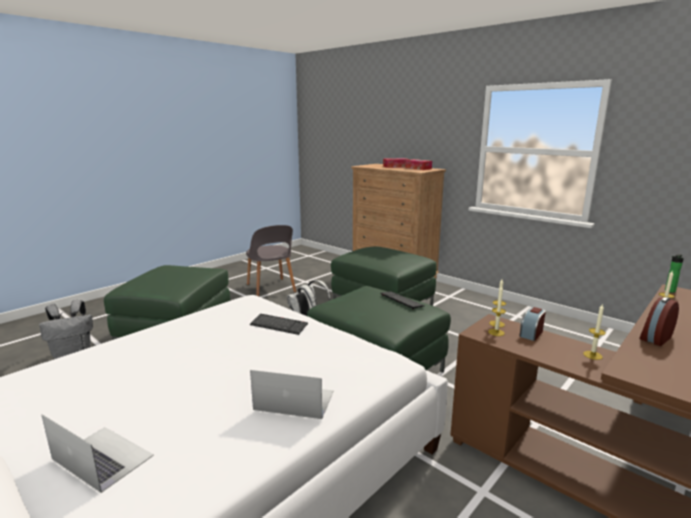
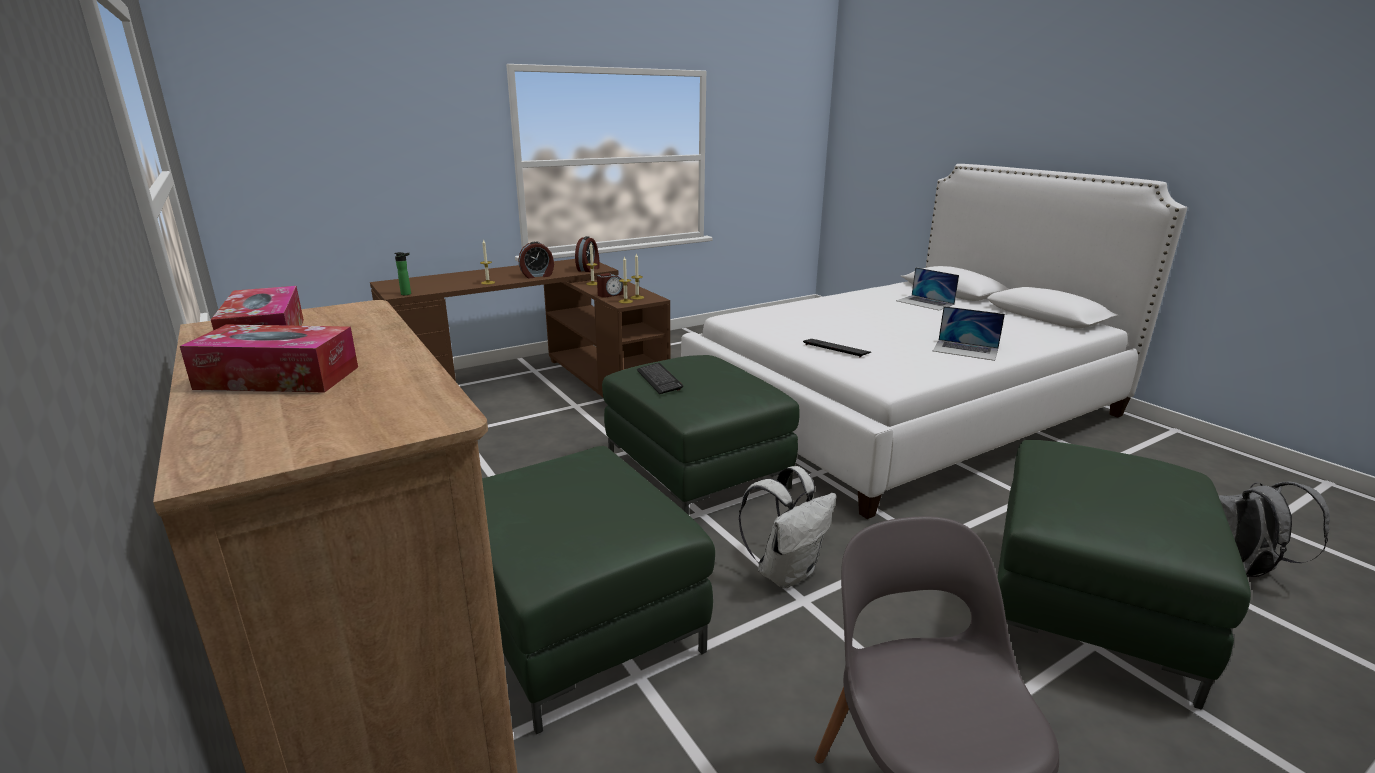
camera: 165 degrees left, 5 degrees up
laptop [250,370,334,419] -> laptop moved to [933,306,1005,361]
none -> alarm clock [575,236,600,272]

